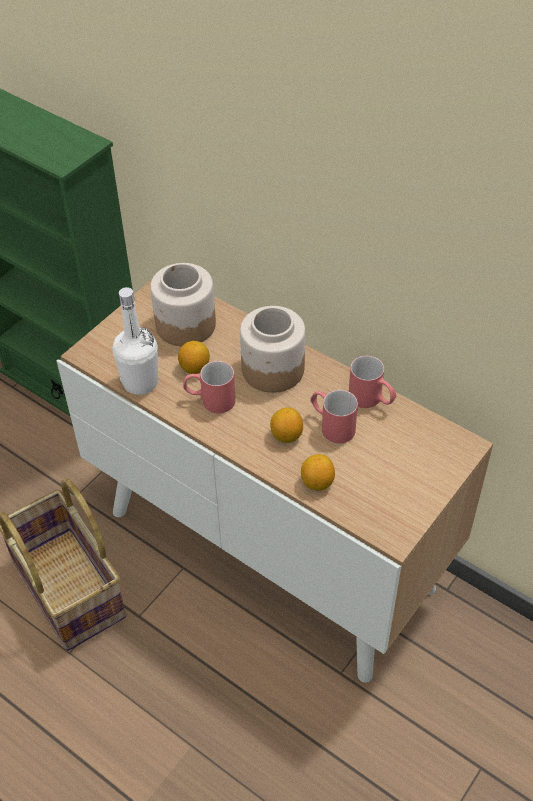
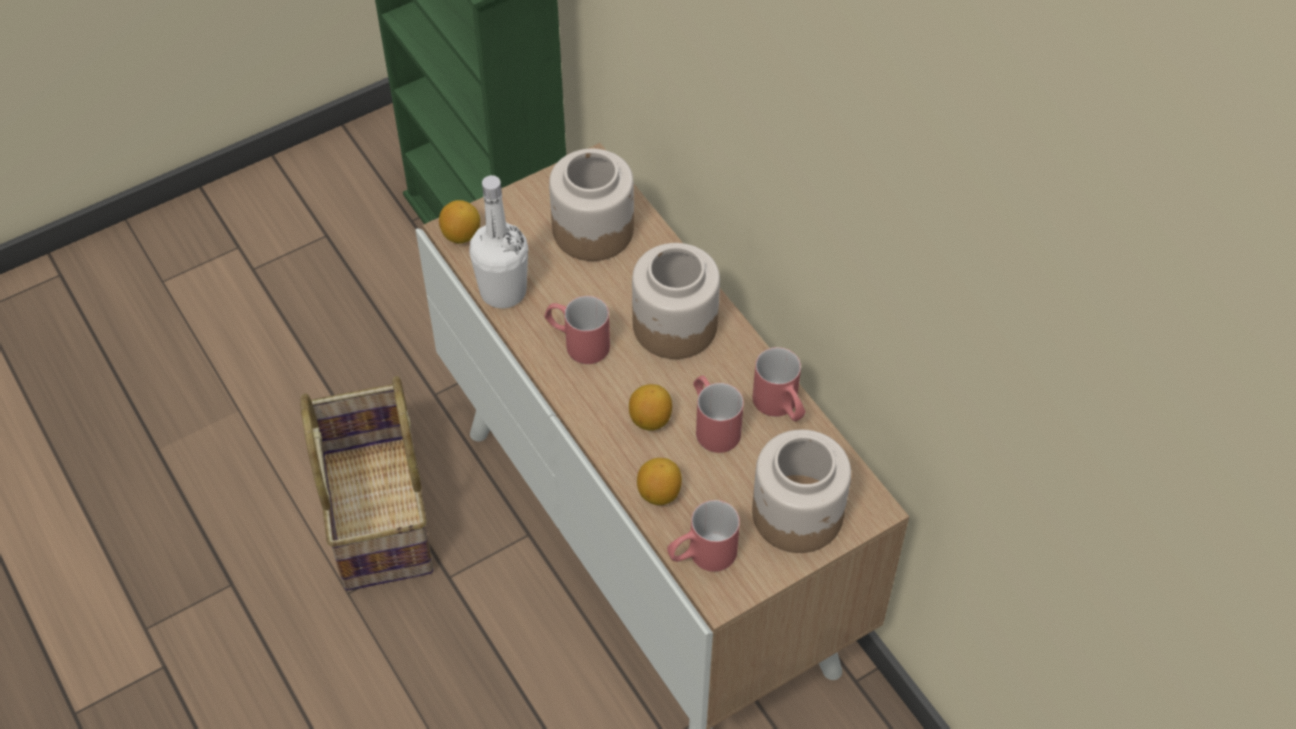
camera: 20 degrees right, 5 degrees up
lemon [178,341,210,374] -> lemon moved to [439,200,480,244]
none -> red mug [667,500,740,572]
none -> jar [752,430,851,553]

